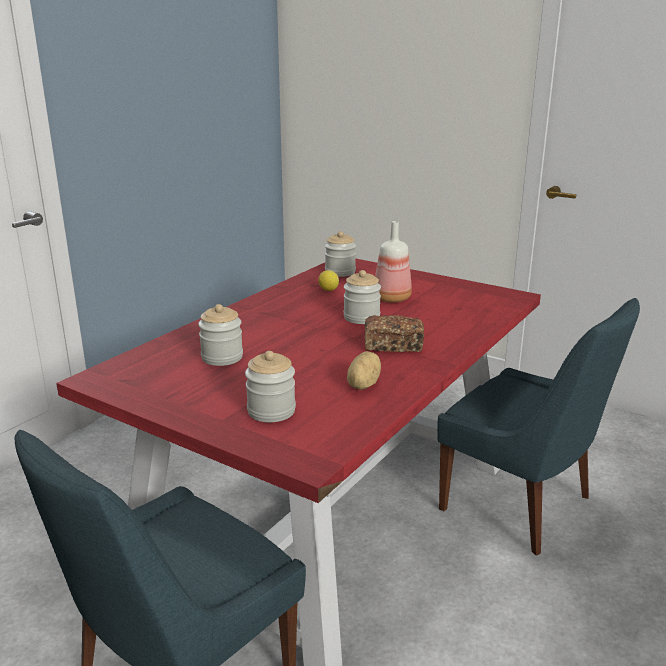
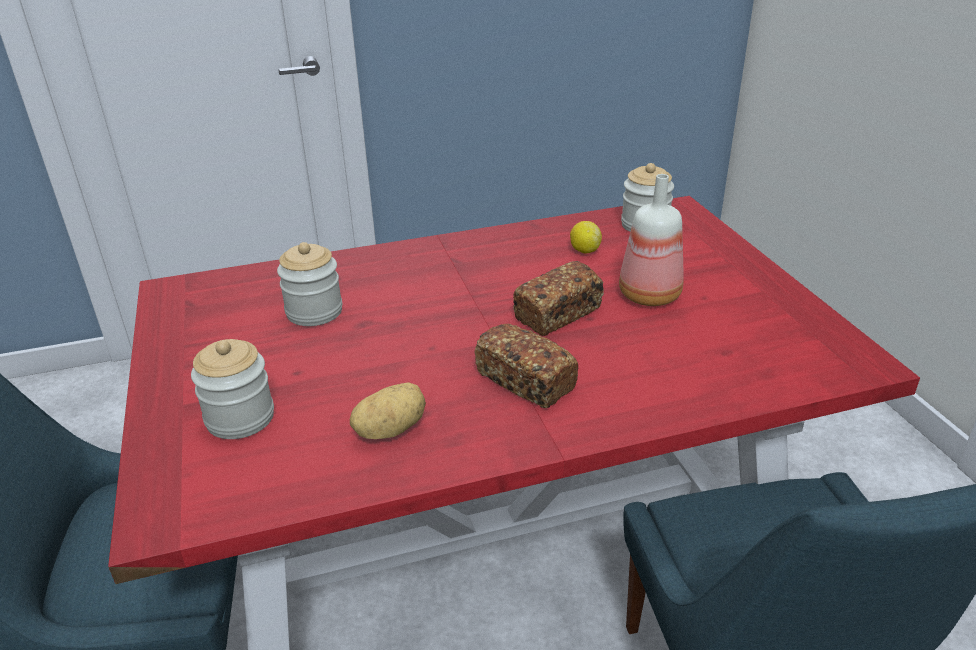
camera: 40 degrees right, 10 degrees up
jar [344,270,381,324] -> bread [513,261,604,336]

